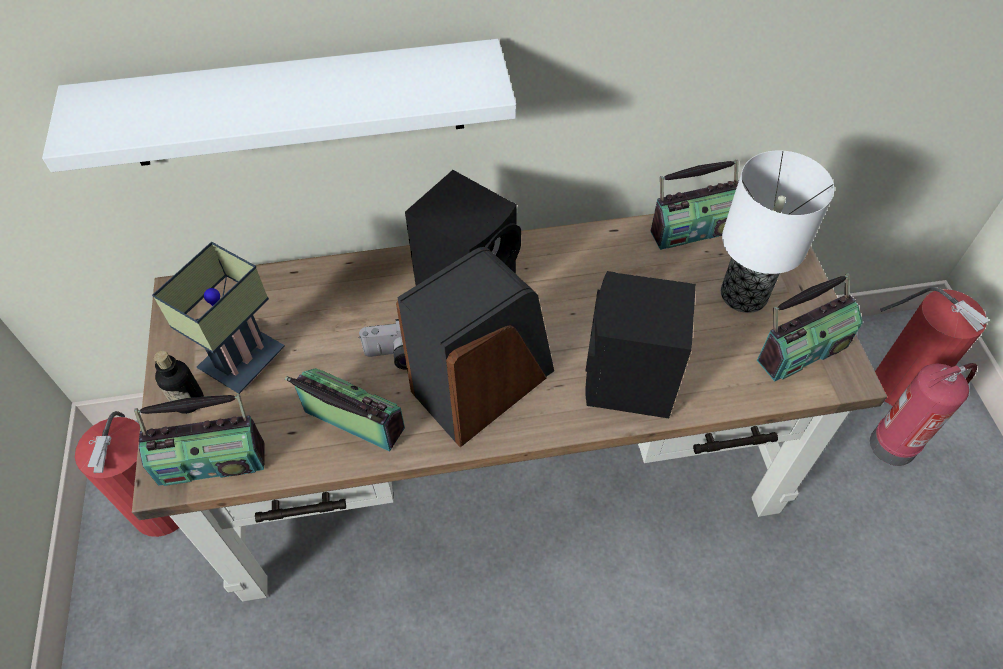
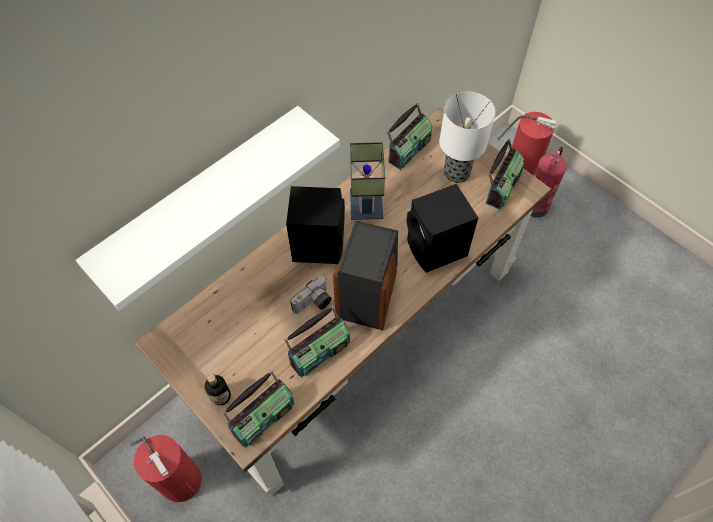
camera: 35 degrees left, 5 degrees up
table lamp [152,242,285,394] -> table lamp moved to [350,142,385,220]
radio [285,368,405,452] -> radio turned 150 degrees clockwise [284,306,350,377]

